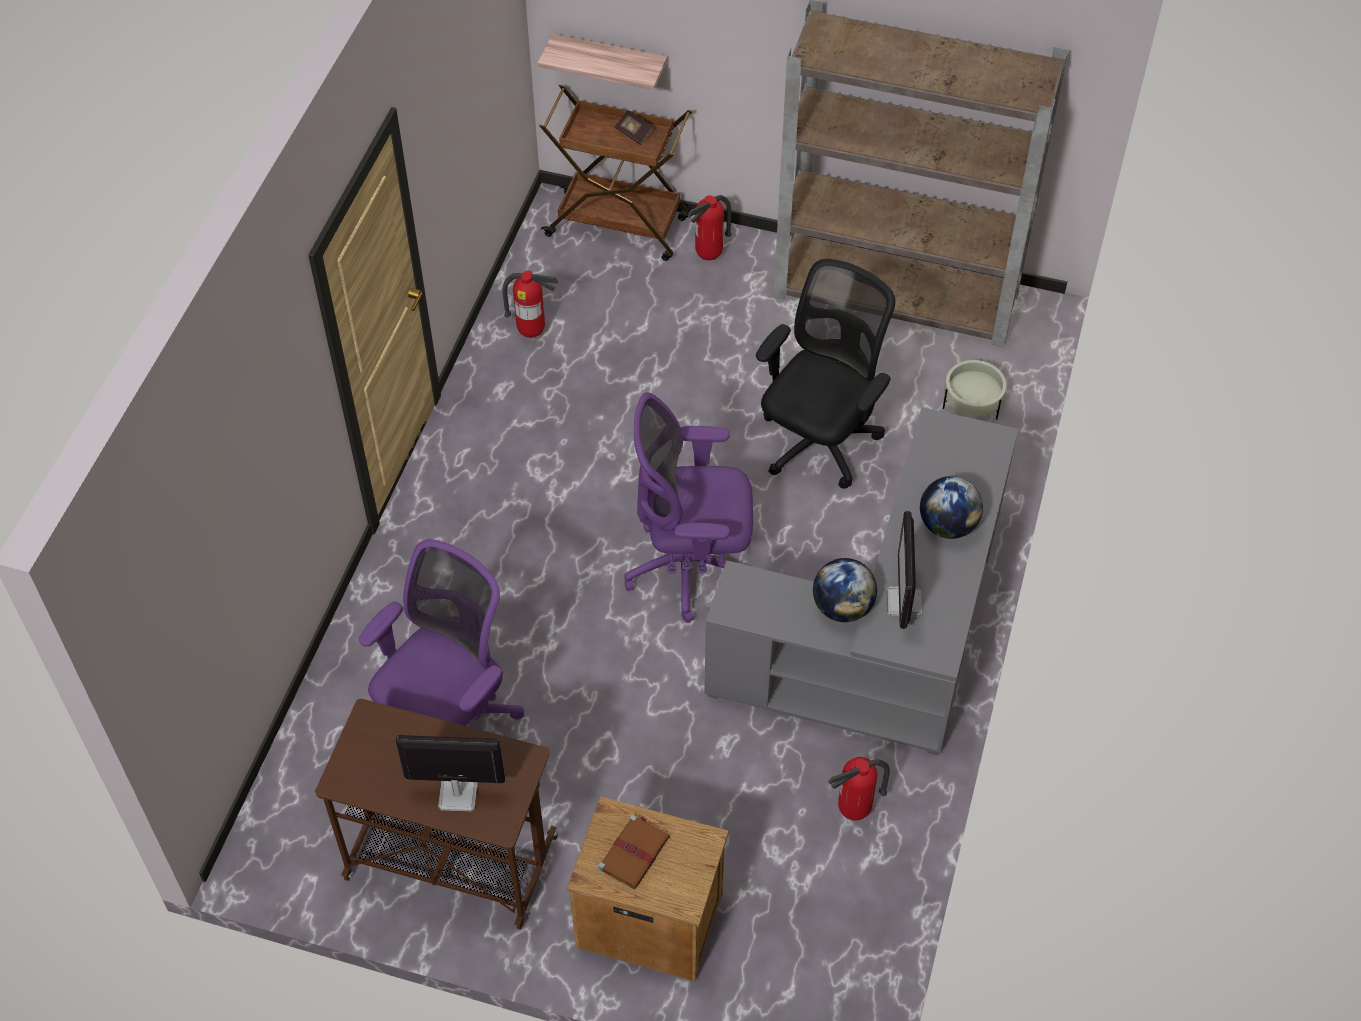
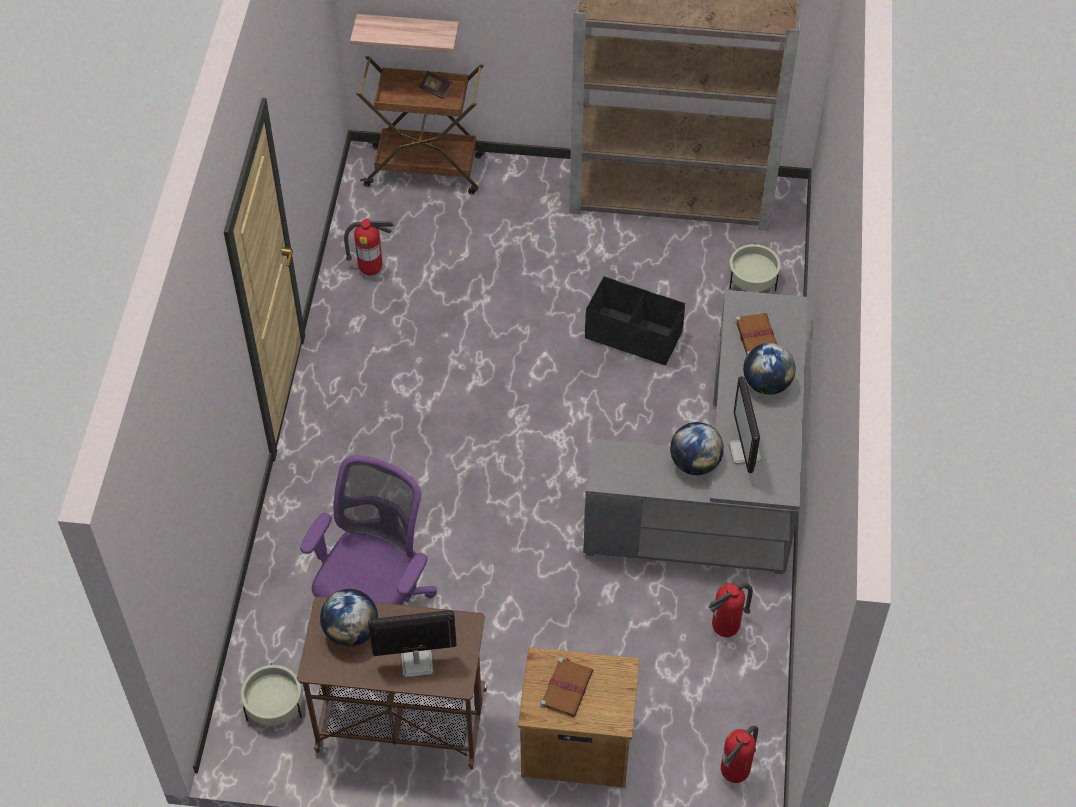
camera: 10 degrees left, 0 degrees up
purple office chair [624,392,753,623] -> none
fire extinguisher [688,195,732,260] -> fire extinguisher moved to [721,726,758,783]
black office chair [756,259,895,489] -> black storage box [585,276,685,366]
none -> beige planter [241,663,303,726]
none -> globe [320,589,378,647]
none -> brown book [735,313,777,357]

